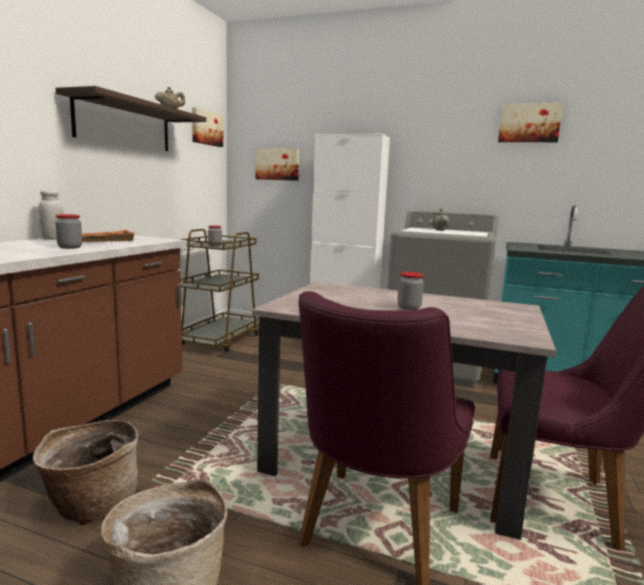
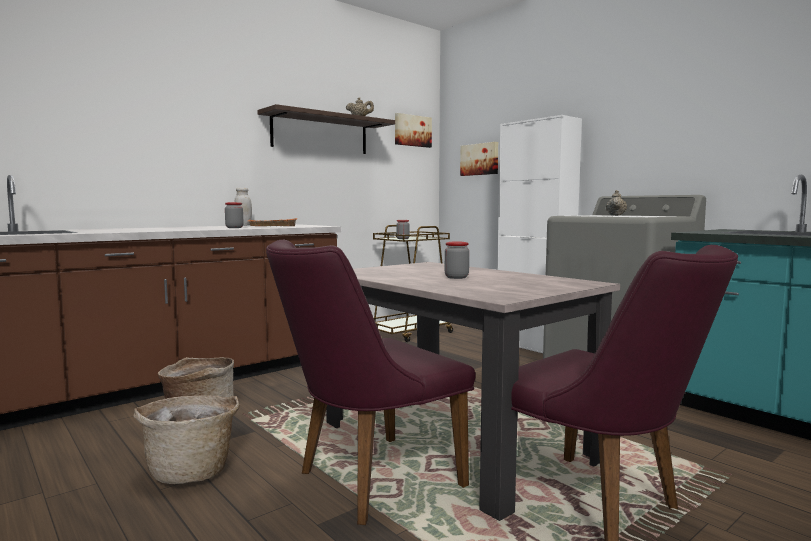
camera: 30 degrees right, 5 degrees down
picture [498,103,563,142] -> none

